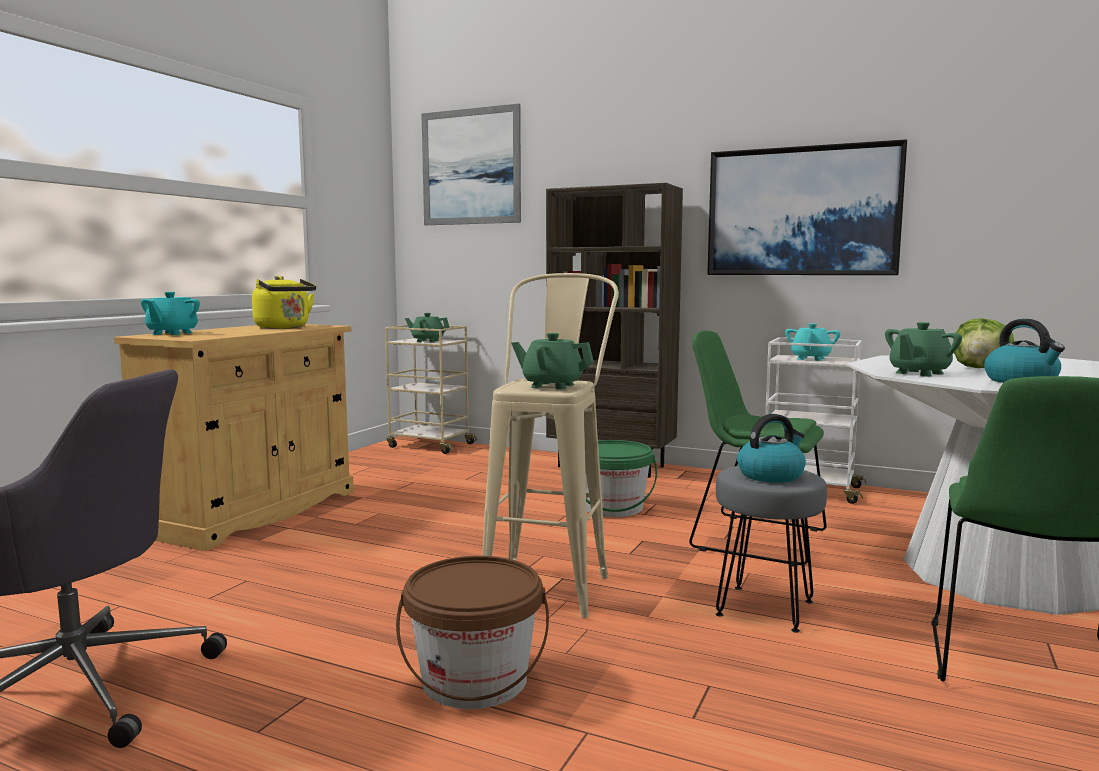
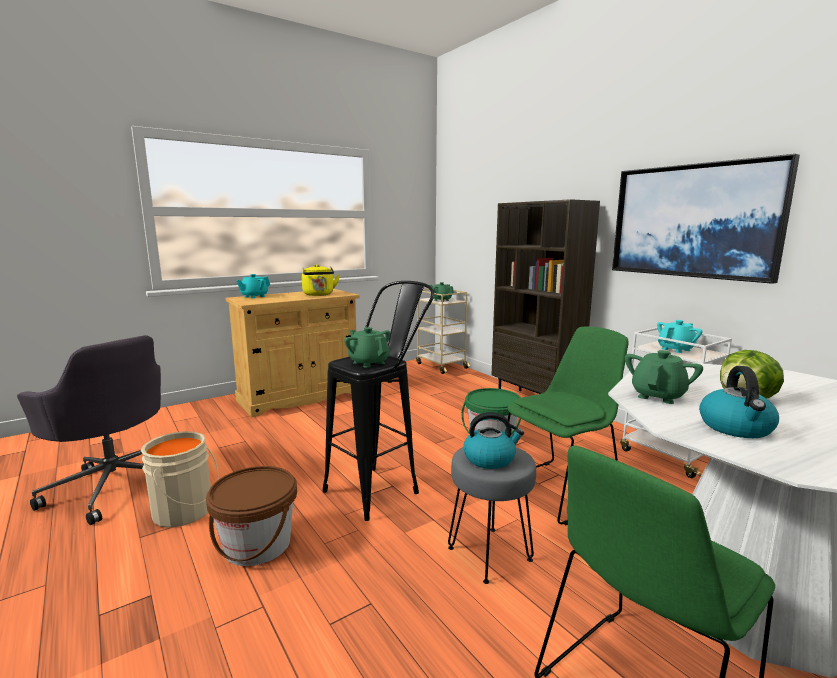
camera: 30 degrees right, 5 degrees up
picture [421,104,521,225] -> none
beige stool [482,273,619,618] -> black stool [323,281,434,521]
green chair [689,331,827,567] -> green chair turned 90 degrees clockwise [505,326,629,526]
green teapot [885,322,962,377] -> green teapot turned 135 degrees clockwise [625,350,703,404]
none -> beige bucket [141,431,219,528]

